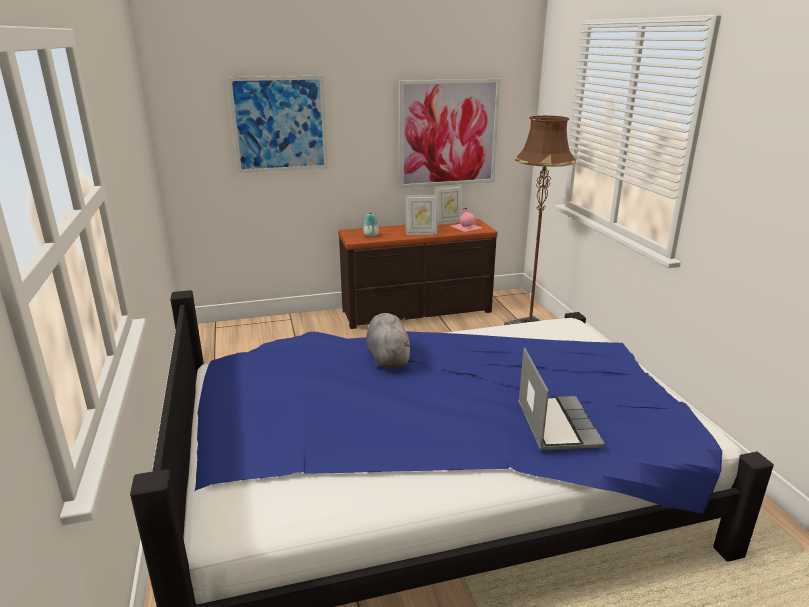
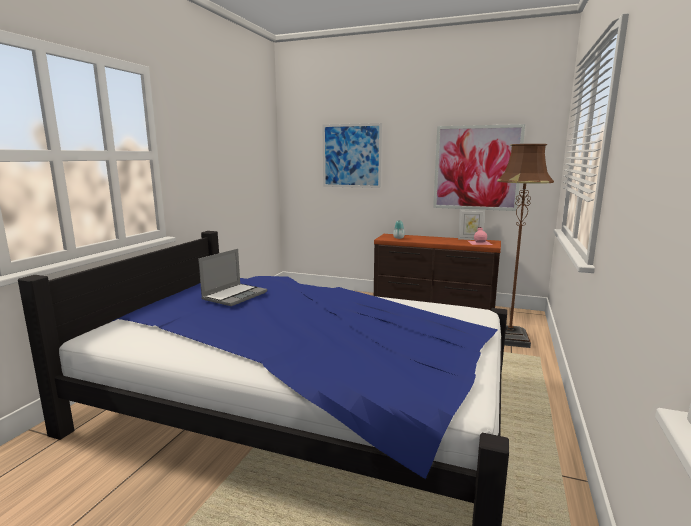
camera: 35 degrees right, 10 degrees down
grey plush toy [366,313,411,368] -> none
picture frame [406,195,437,235] -> none
laptop [518,348,605,450] -> laptop moved to [198,249,267,306]

